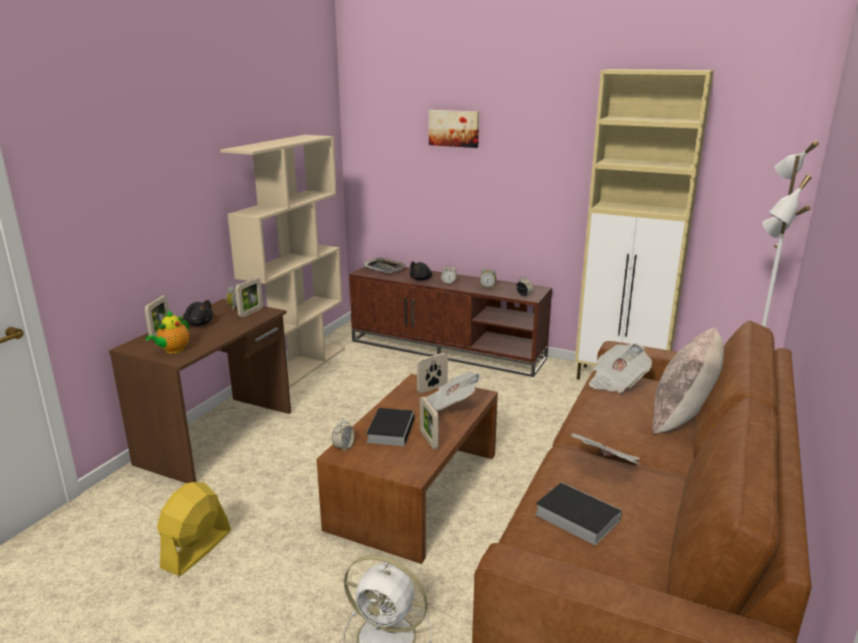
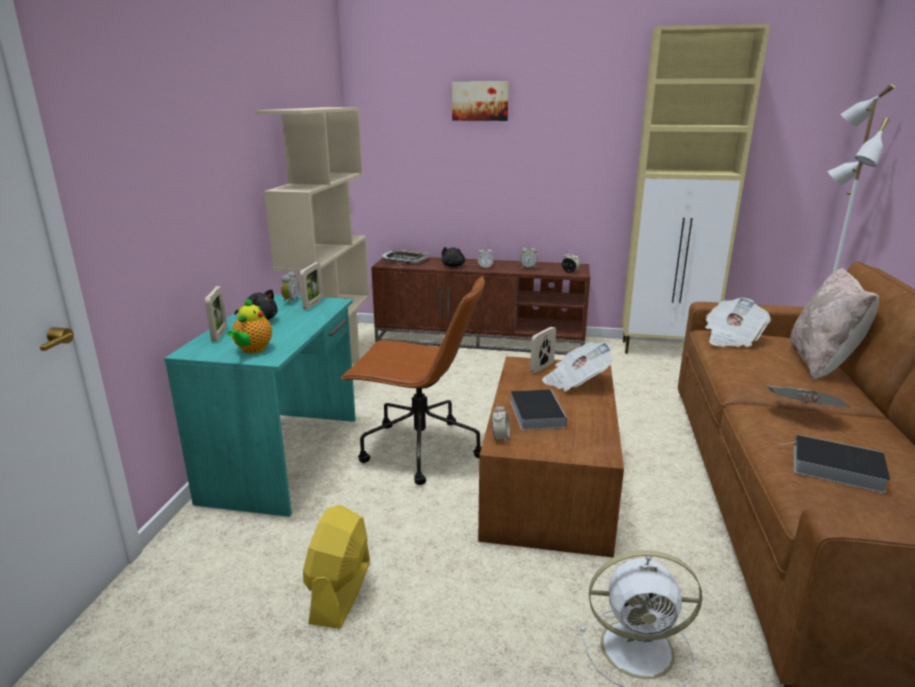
camera: 15 degrees left, 0 degrees up
brown desk [109,299,291,483] -> turquoise desk [164,295,356,517]
picture frame [420,396,439,449] -> none
none -> brown office chair [341,276,485,485]

